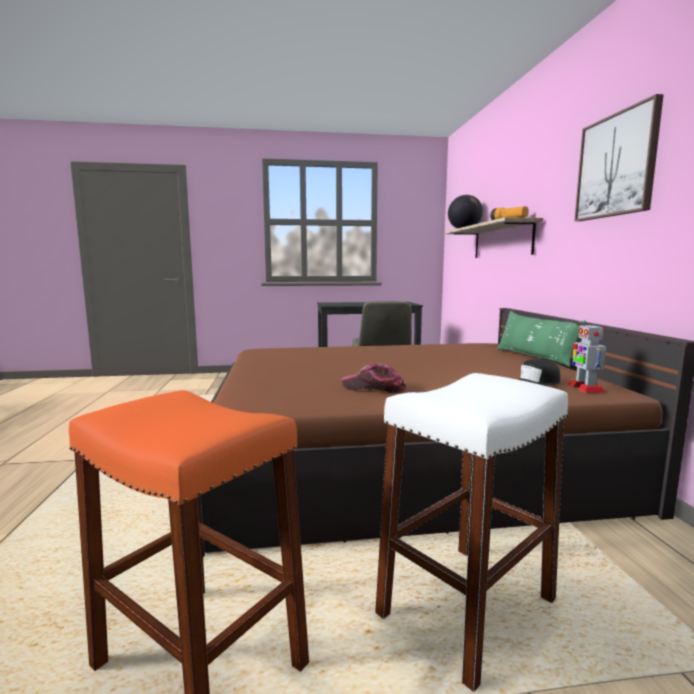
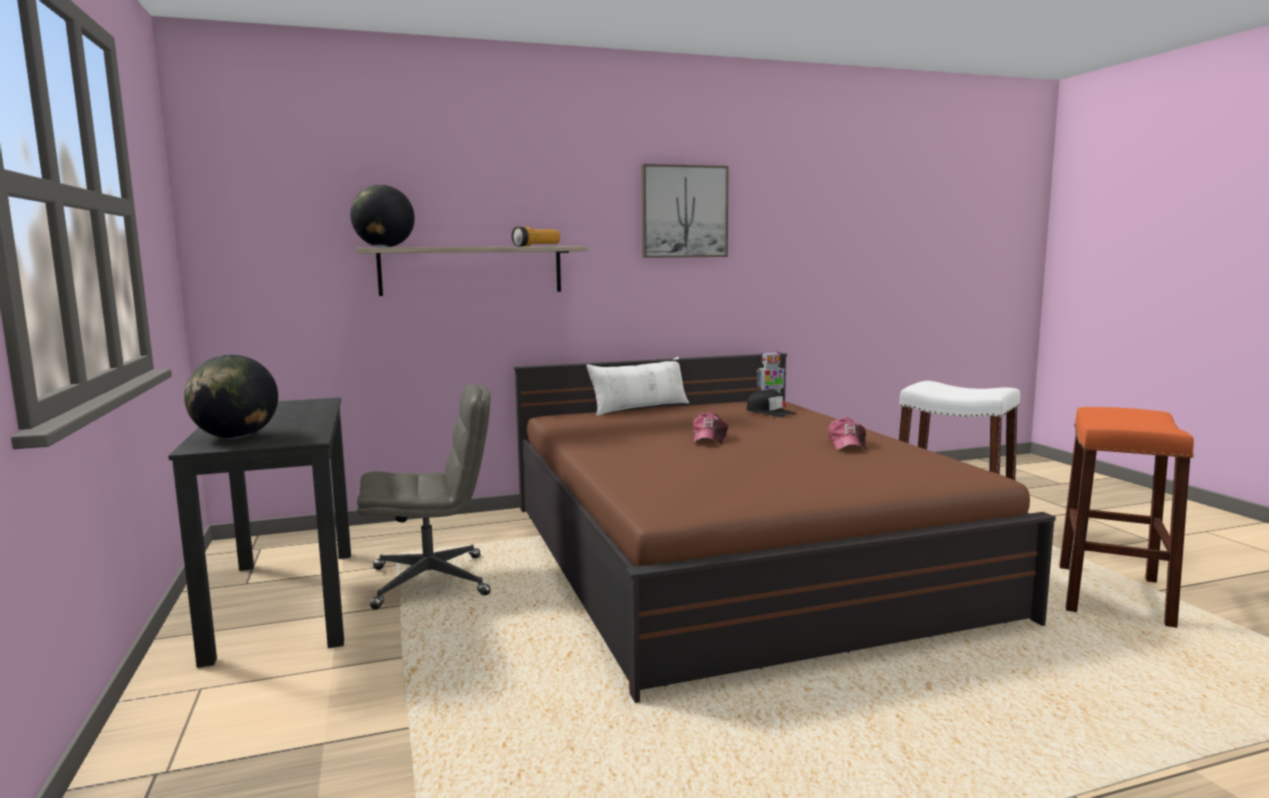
camera: 100 degrees left, 0 degrees up
green pillow [496,311,586,367] -> white pillow [586,357,689,416]
none -> globe [184,355,278,439]
none -> cap [693,412,728,444]

